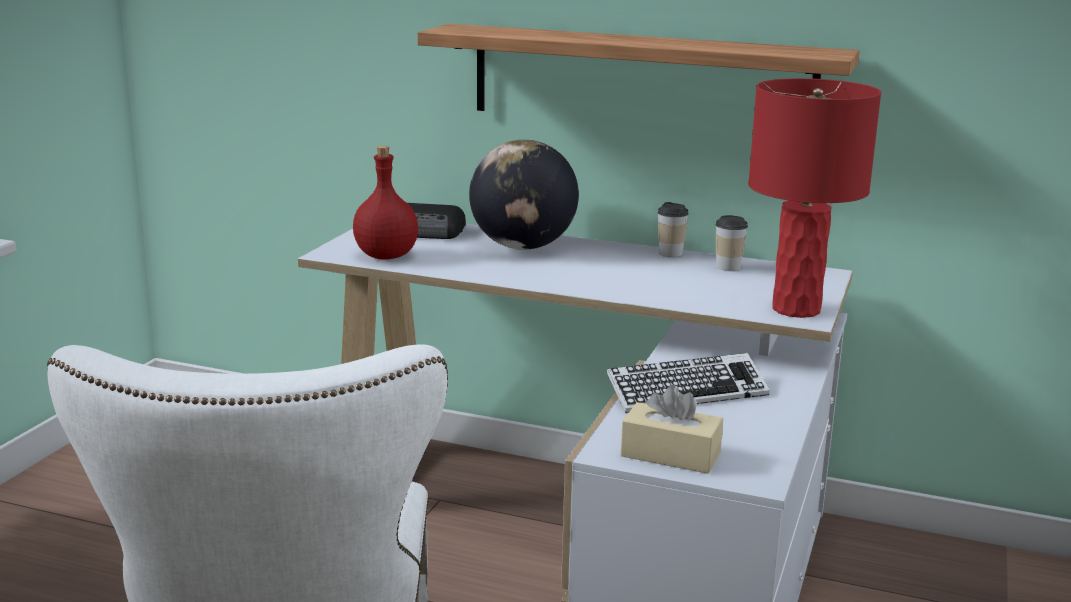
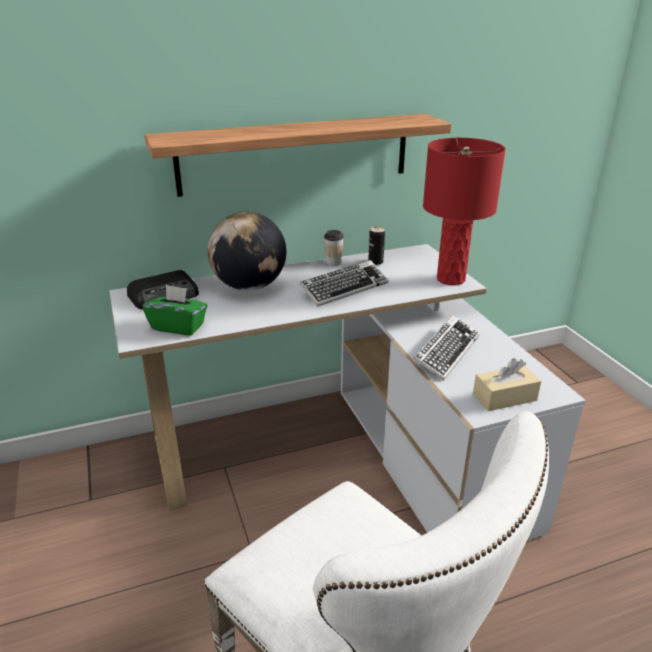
camera: 40 degrees left, 10 degrees up
red bottle [353,146,418,260] -> green tissue box [142,285,207,336]
cup [716,215,748,271] -> can [368,227,385,265]
none -> keyboard [300,260,389,307]

